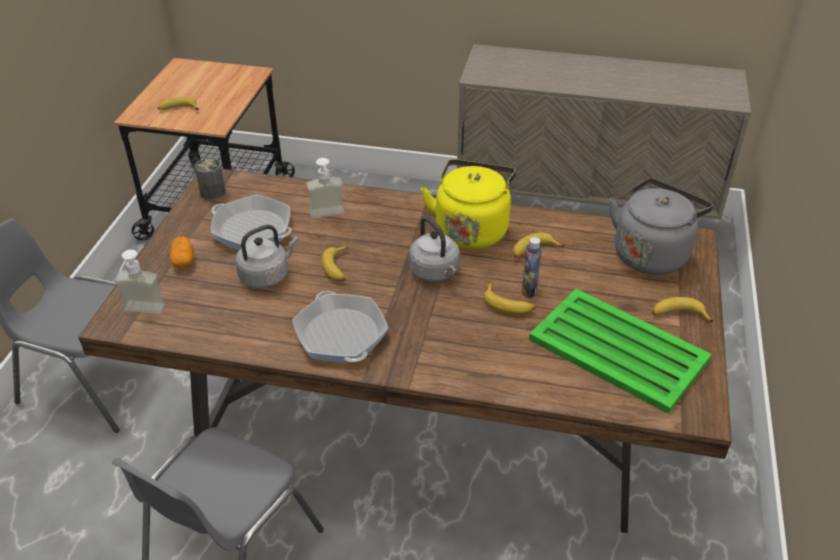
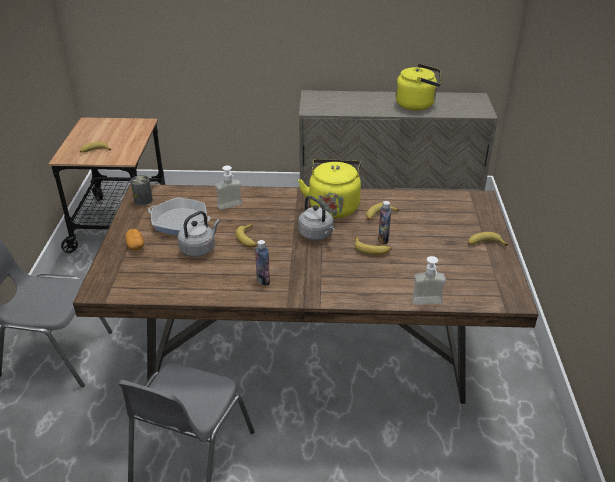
camera: 10 degrees left, 5 degrees down
soap dispenser [114,249,165,314] -> soap dispenser moved to [412,256,446,305]
frying pan [292,291,389,362] -> bottle [255,240,270,286]
green tray [529,289,712,414] -> none
grey kettle [609,178,713,275] -> none
none -> yellow kettle [396,64,441,110]

